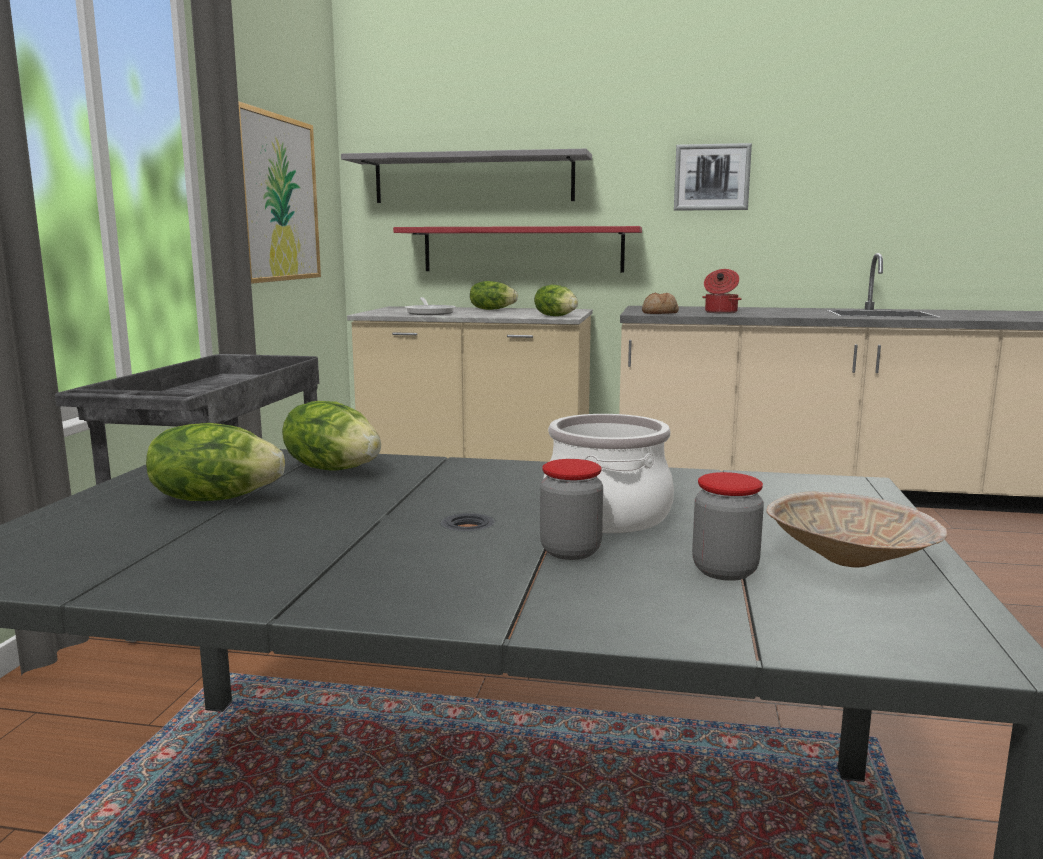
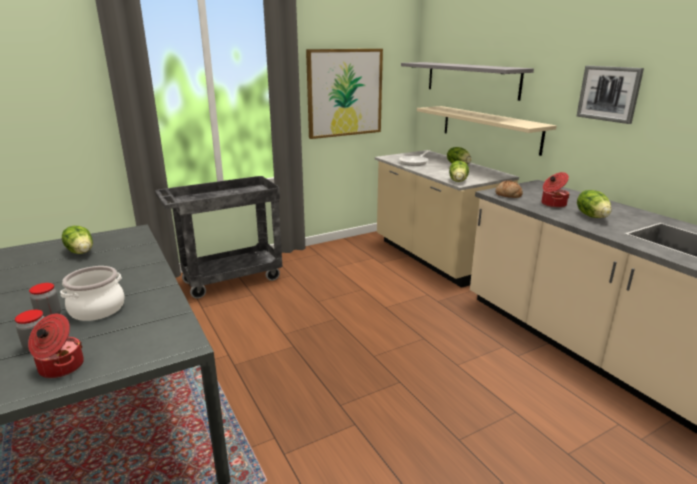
camera: 50 degrees right, 10 degrees up
lettuce [282,401,381,471] -> lettuce moved to [577,190,611,218]
red shelf [393,226,642,273] -> beige shelf [417,106,557,156]
beige bowl [766,491,948,568] -> cooking pot [28,314,84,378]

